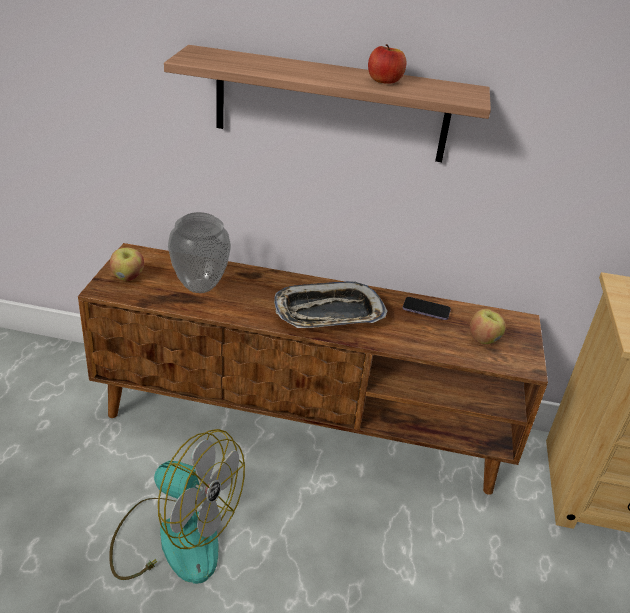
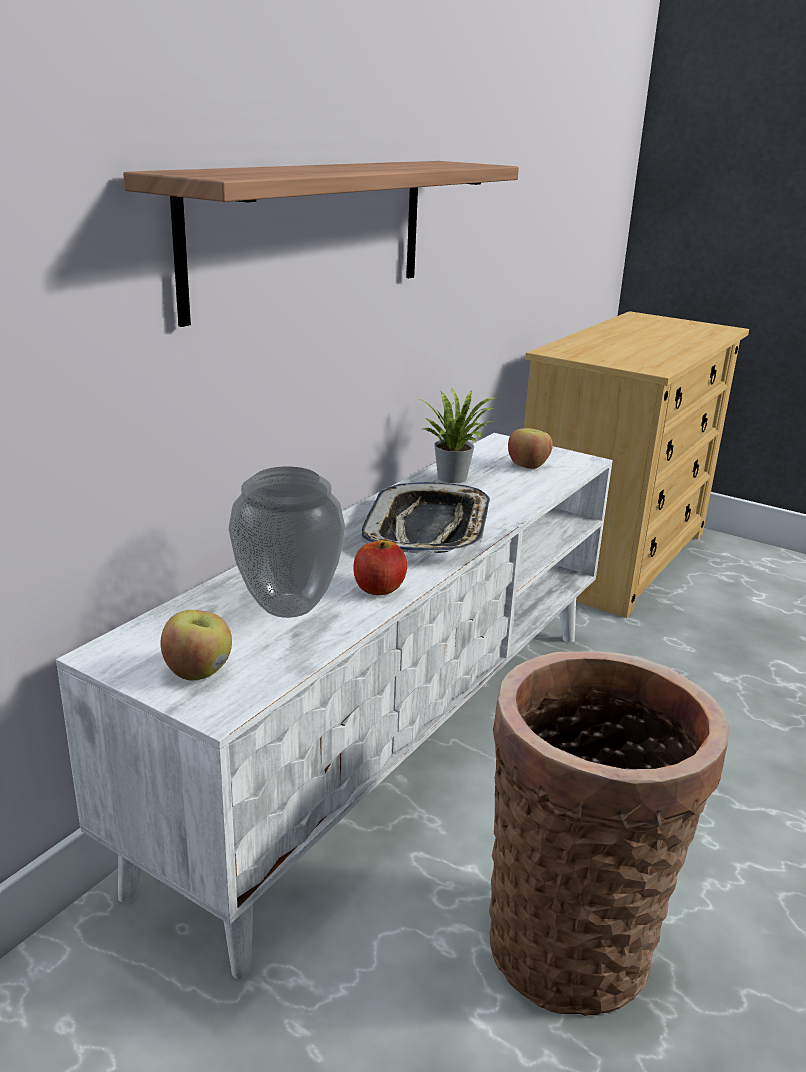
camera: 65 degrees left, 10 degrees down
brown tv stand [78,243,548,495] -> white tv stand [56,433,613,980]
fan [109,429,245,584] -> basket [489,651,729,1016]
apple [368,44,407,84] -> apple moved to [353,540,407,595]
phone [403,297,451,320] -> potted plant [419,388,499,483]

